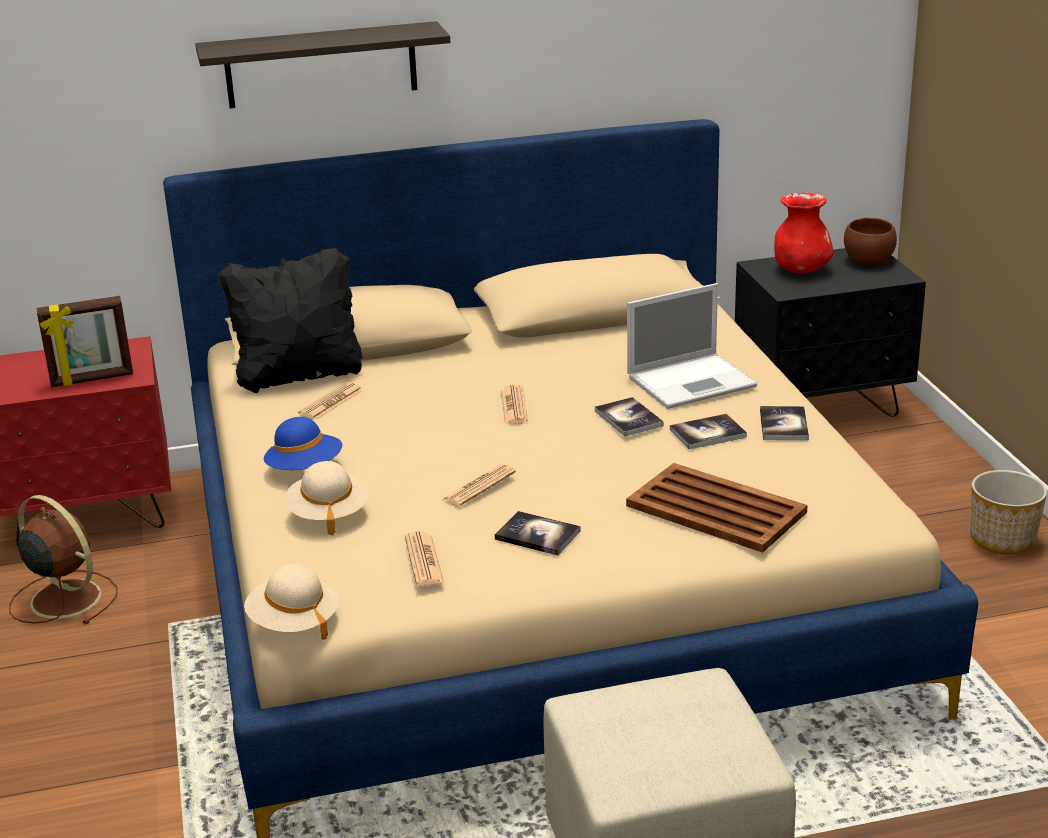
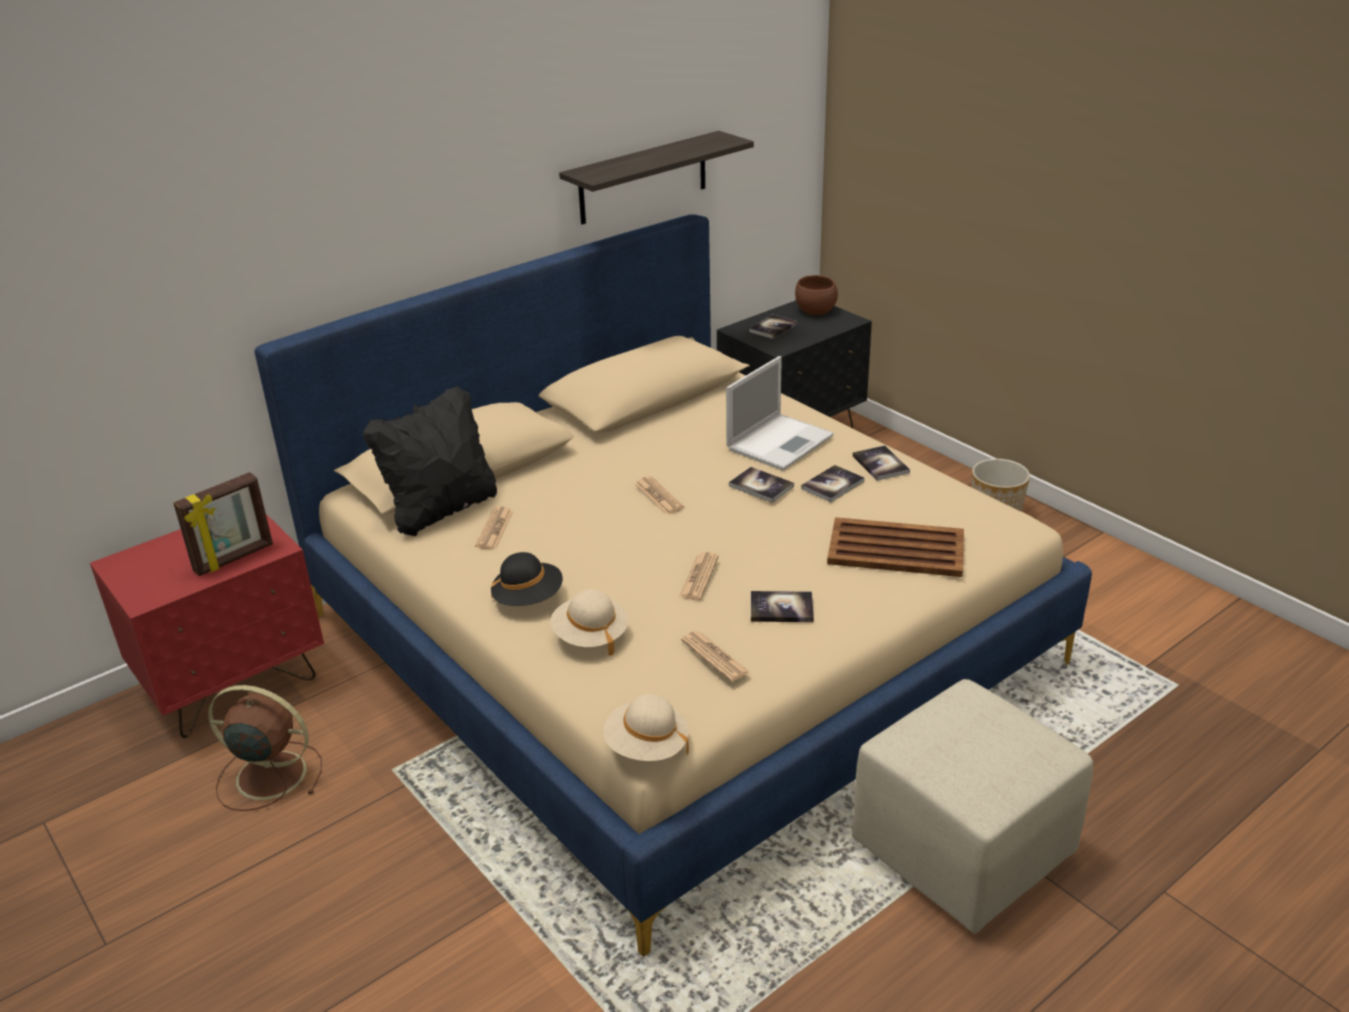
camera: 25 degrees left, 5 degrees up
shelf [195,21,450,108] -> shelf moved to [559,131,754,224]
blue hat [264,417,342,470] -> black hat [491,552,563,606]
red vase [774,192,833,273] -> book [749,314,797,339]

